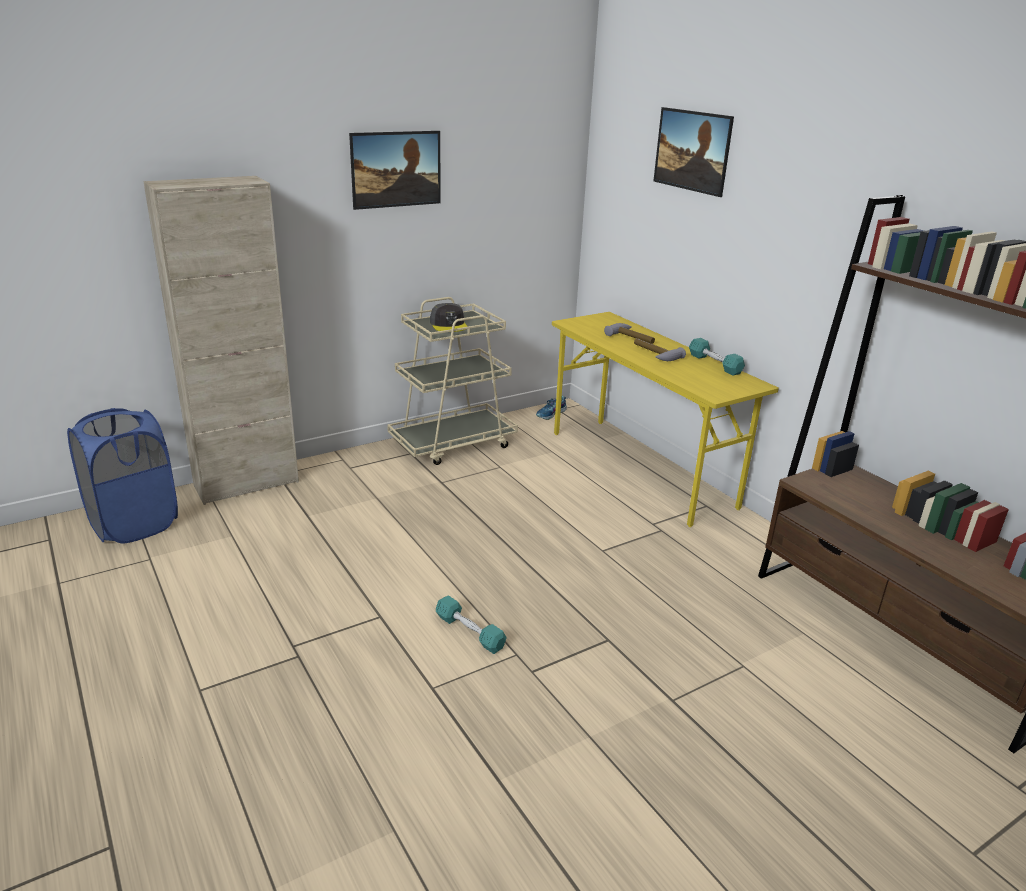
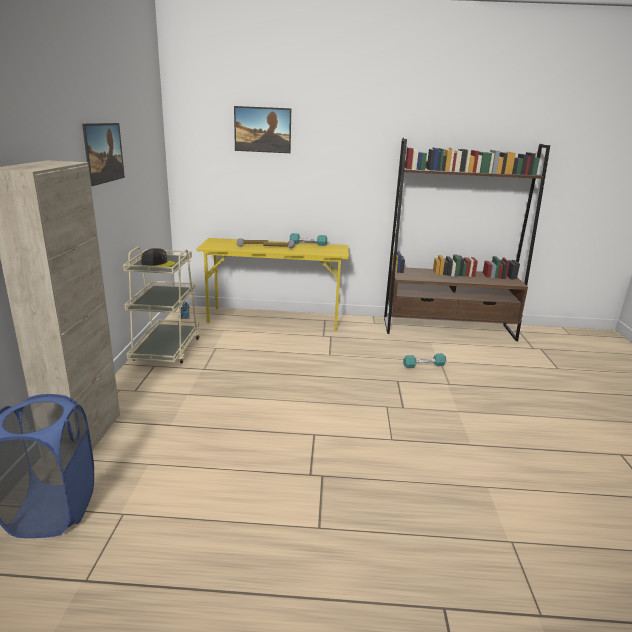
camera: 55 degrees left, 5 degrees down
turquoise dumbbell [436,596,507,654] -> turquoise dumbbell moved to [403,353,446,368]

